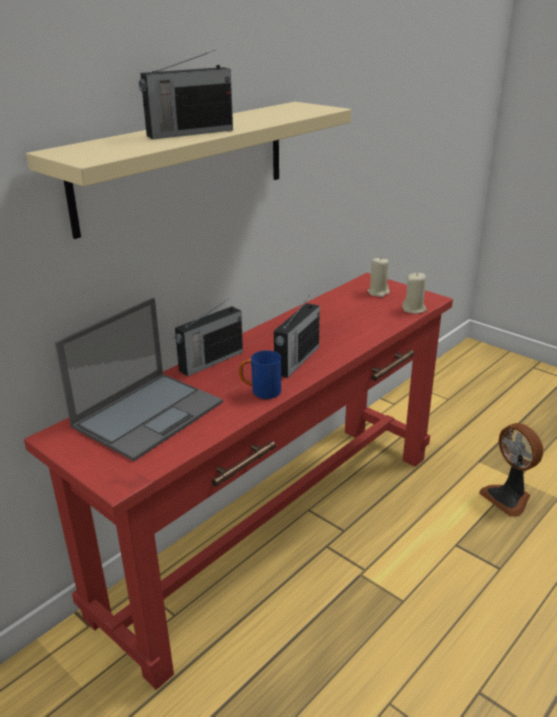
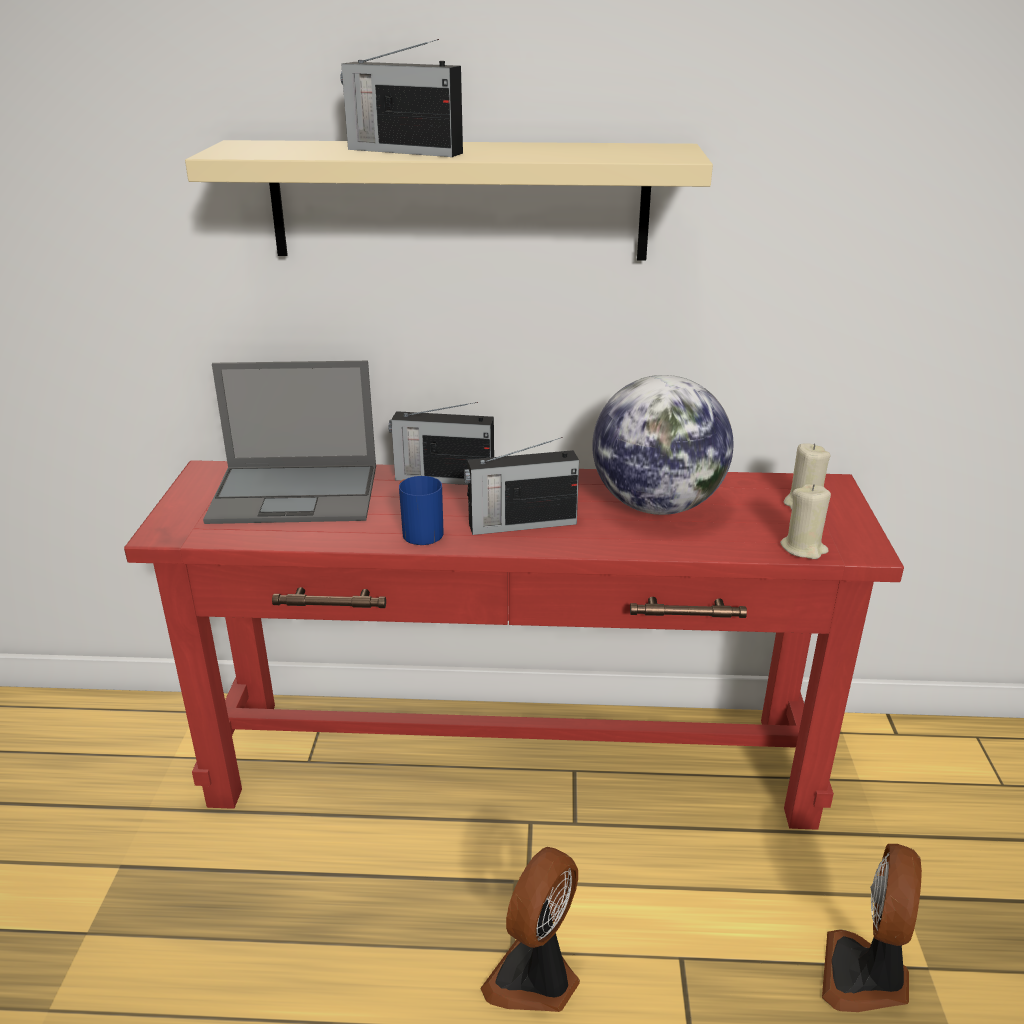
camera: 50 degrees right, 0 degrees up
none -> fan [480,847,580,1012]
none -> globe [592,375,734,515]

